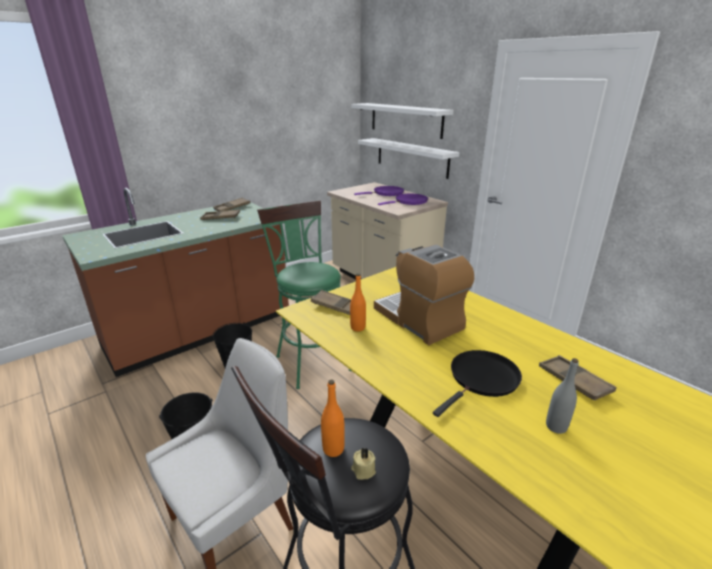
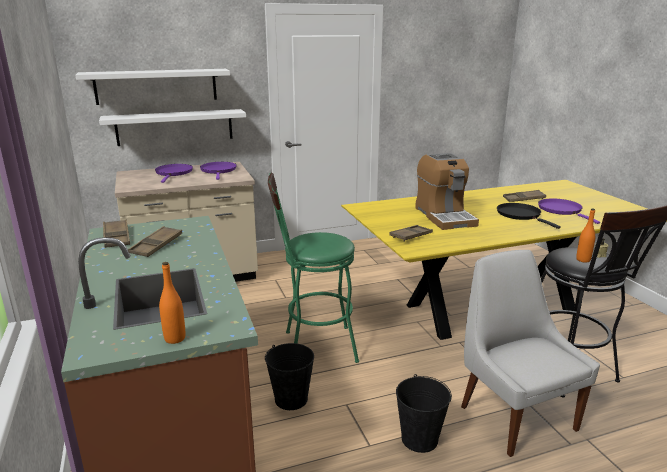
camera: 70 degrees left, 5 degrees down
orange bottle [350,273,366,332] -> orange bottle moved to [159,262,185,344]
coffee machine [374,244,474,345] -> coffee machine turned 90 degrees counterclockwise [415,153,479,230]
grey bottle [546,358,579,434] -> purple frying pan [538,198,600,224]

